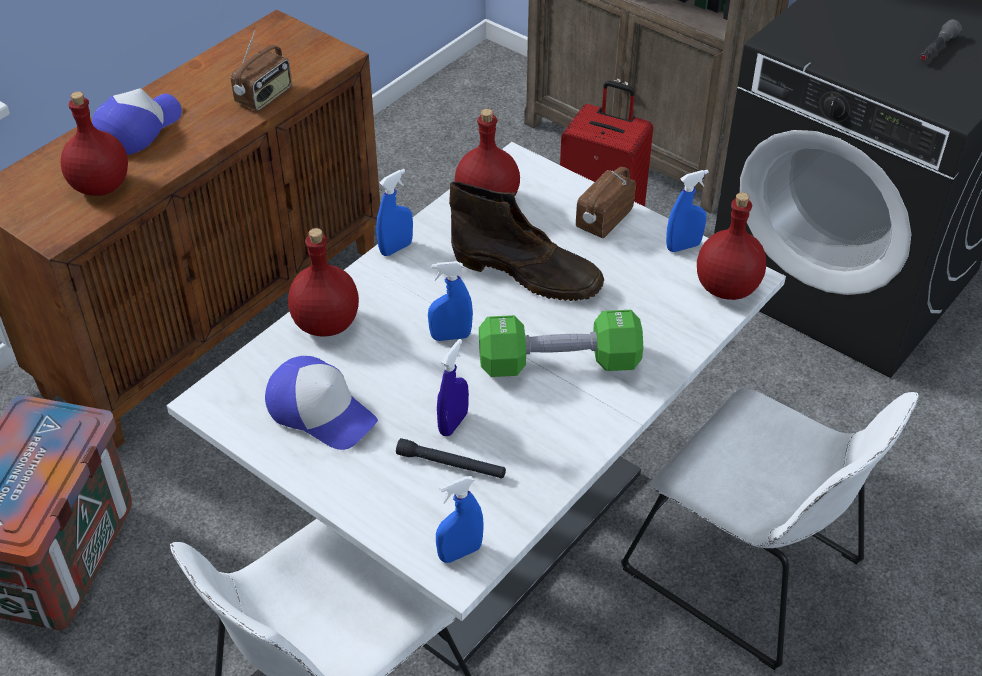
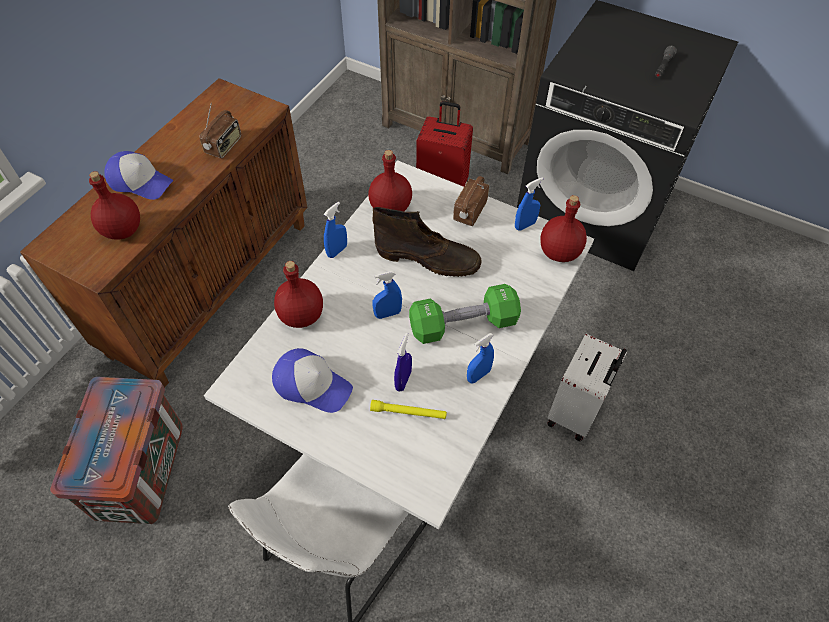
camera: 10 degrees left, 10 degrees up
cap [92,88,182,155] -> cap turned 90 degrees clockwise [104,151,173,200]
black flashlight [396,438,506,479] -> yellow flashlight [370,400,447,419]
blue spray bottle [436,476,484,563] -> blue spray bottle moved to [467,333,494,384]
white chair [621,388,919,670] -> white suitcase [547,334,627,441]

